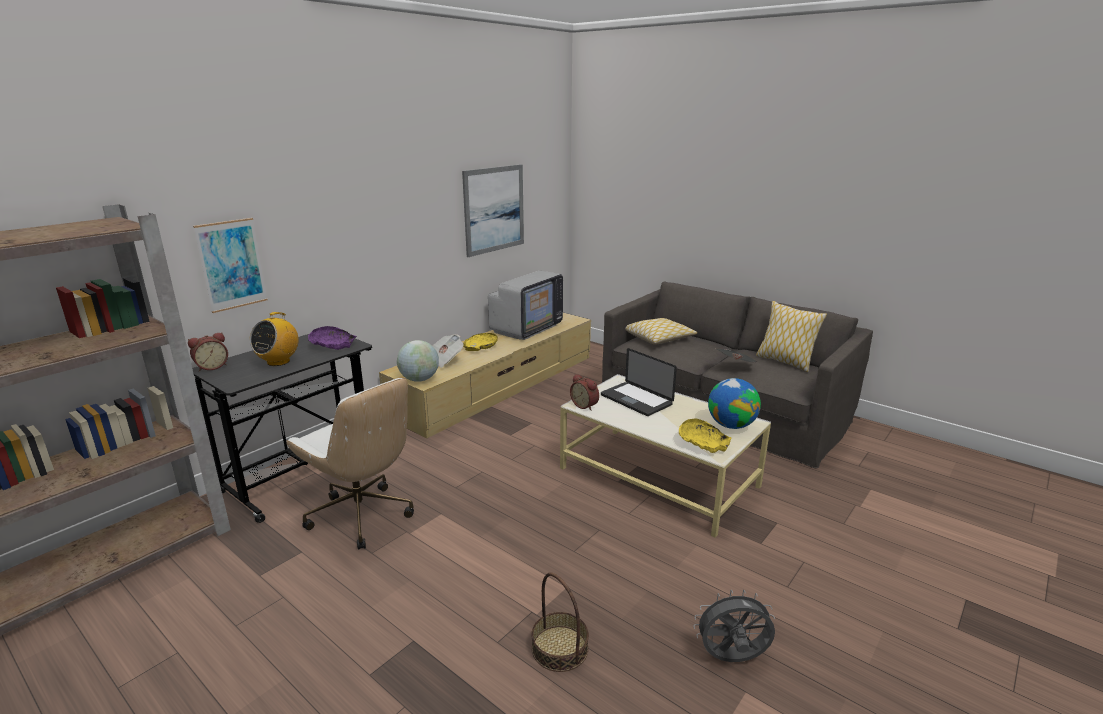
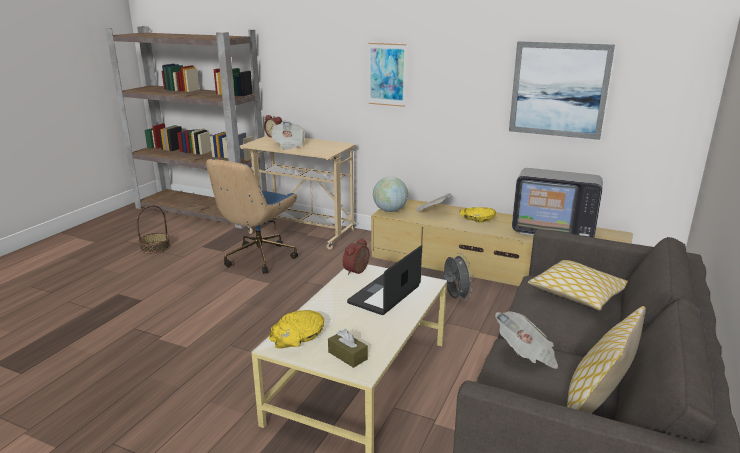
camera: 75 degrees right, 0 degrees up
black desk [192,334,372,523] -> beige desk [240,135,356,250]
picture [193,218,268,313] -> picture moved to [369,43,406,107]
radio [250,312,299,366] -> newspaper [271,121,305,150]
white office chair [286,378,414,550] -> blue office chair [206,159,298,274]
purple bowl [308,326,357,350] -> none
basket [531,573,589,672] -> basket moved to [137,205,170,254]
grey fan [693,590,775,662] -> grey fan moved to [442,253,473,300]
globe [708,378,761,429] -> brown tissue box [328,329,368,368]

